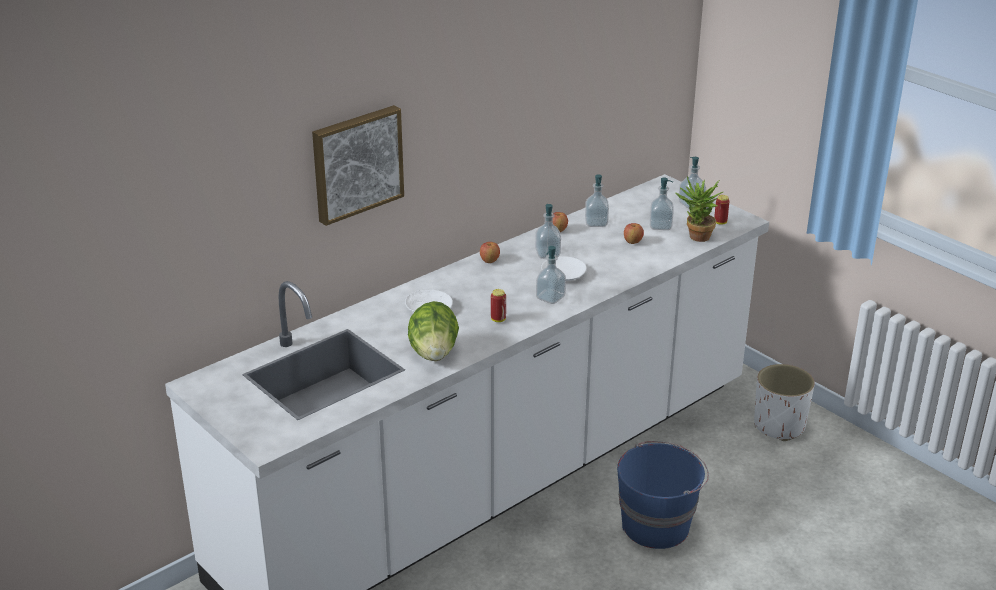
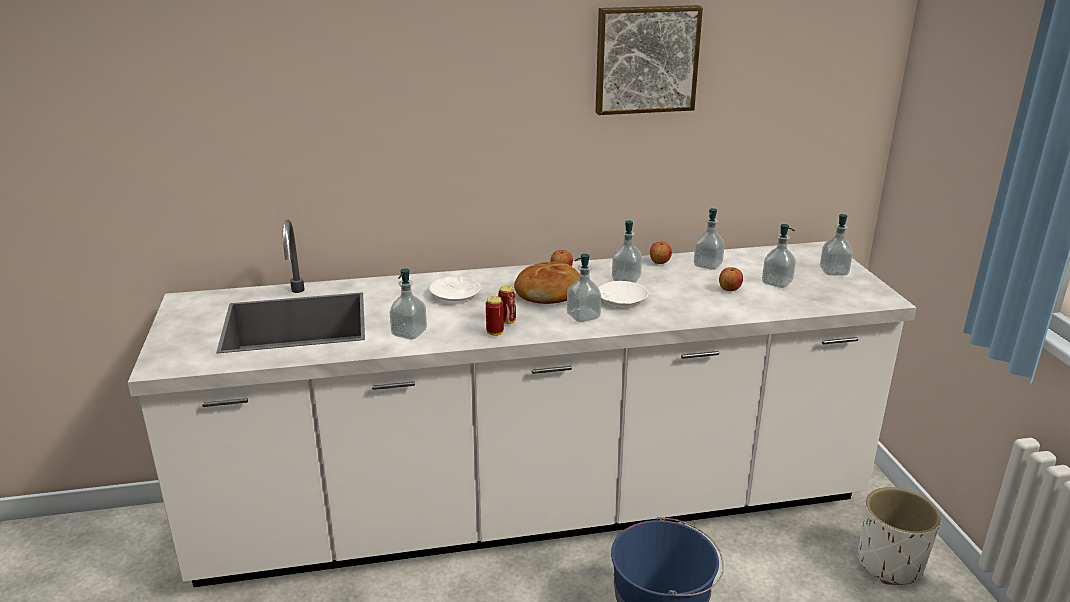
camera: 30 degrees right, 5 degrees down
picture [312,105,404,226] -> picture moved to [596,5,703,115]
lettuce [408,301,459,361] -> soap dispenser [390,268,427,340]
potted plant [675,177,723,242] -> none
can [714,195,730,225] -> can moved to [486,296,504,336]
none -> bread [514,262,580,304]

